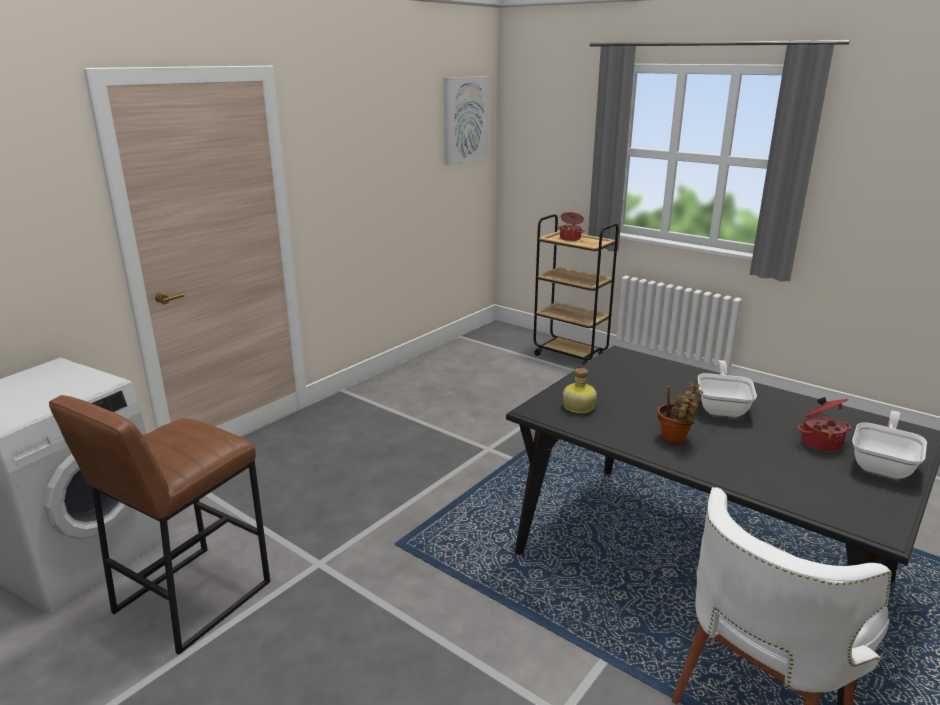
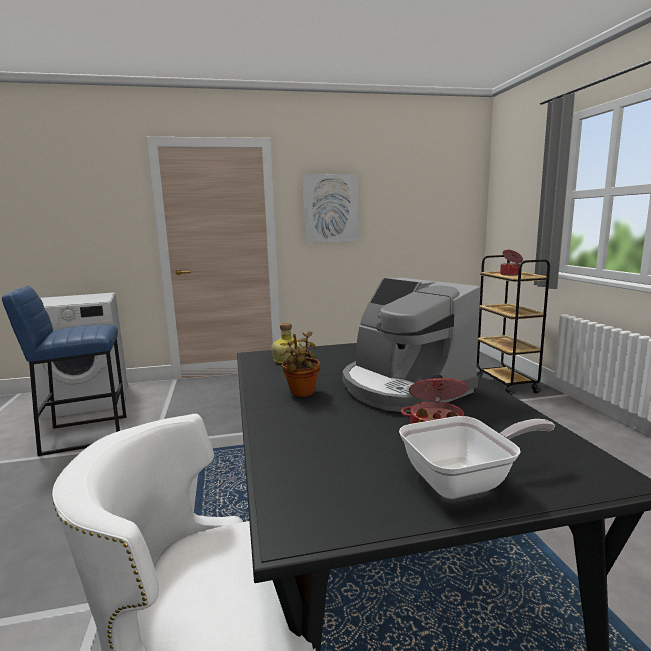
camera: 40 degrees right, 10 degrees down
brown stool [49,395,270,655] -> blue stool [2,286,126,456]
picture [444,76,490,165] -> picture moved to [303,174,359,243]
frying pan [698,360,757,417] -> coffee machine [342,278,480,412]

